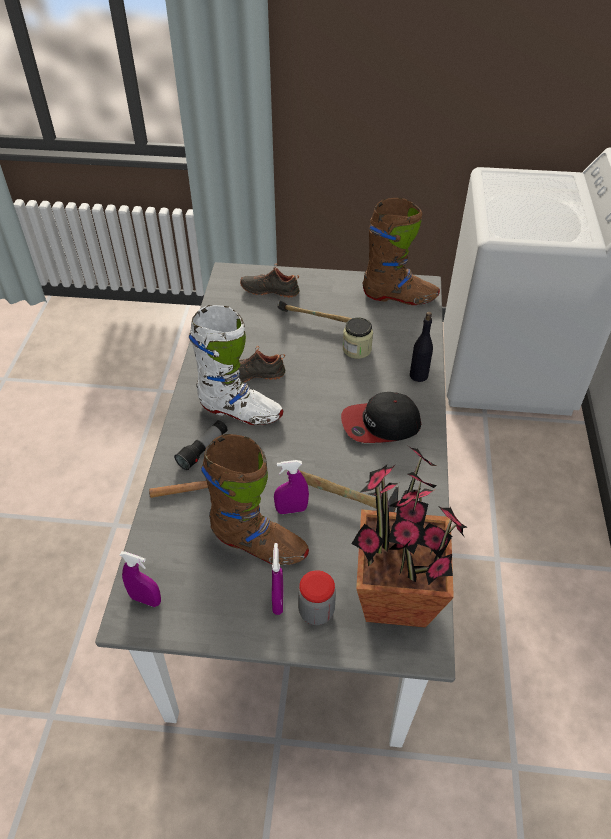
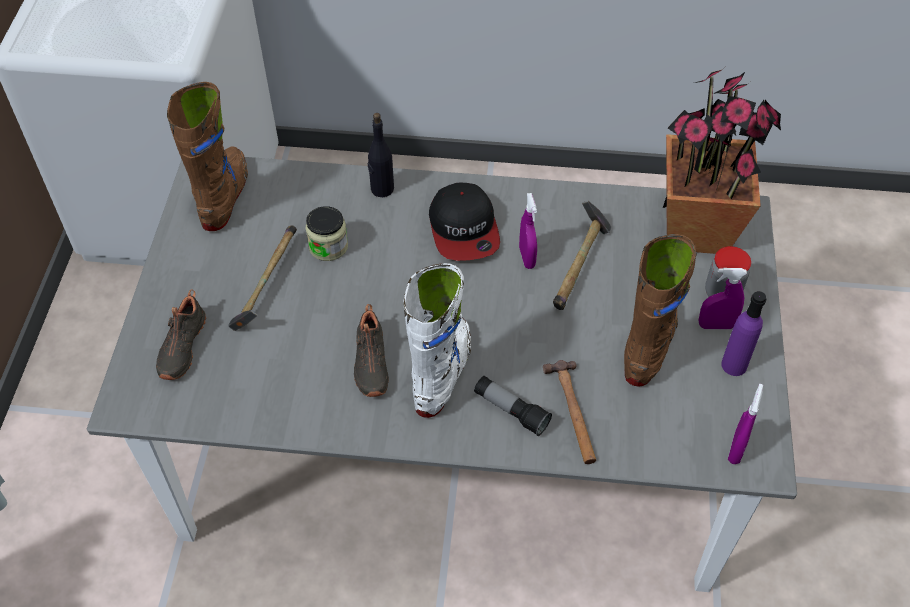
camera: 90 degrees left, 5 degrees up
purple spray bottle [274,460,309,514] -> purple spray bottle moved to [519,193,537,269]
none -> purple bottle [721,291,766,376]

